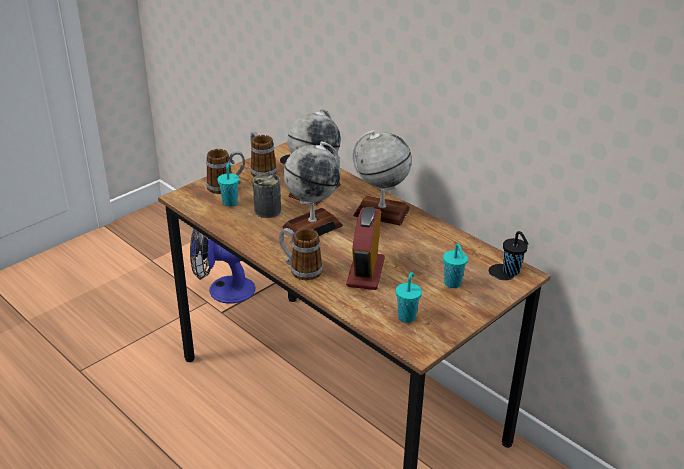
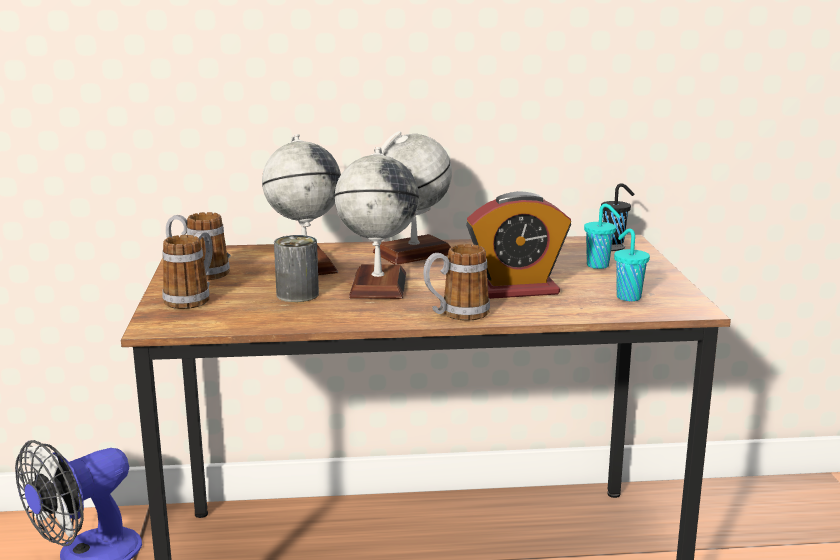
camera: 50 degrees left, 15 degrees down
turquoise cup [217,163,239,207] -> none
alarm clock [346,207,385,290] -> alarm clock turned 60 degrees counterclockwise [466,191,571,299]

